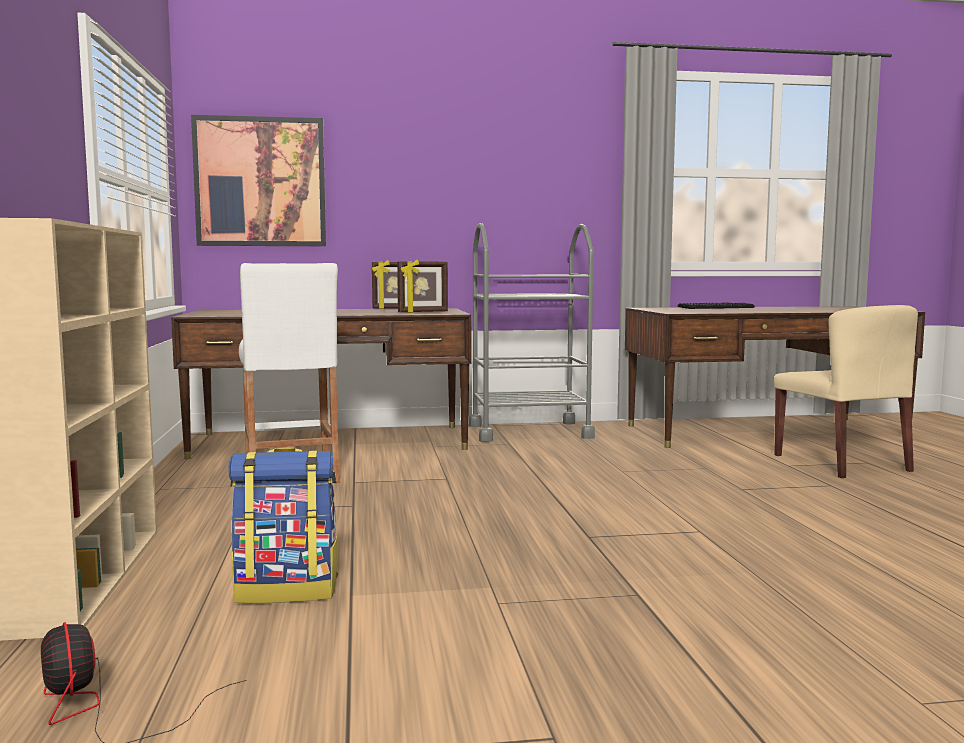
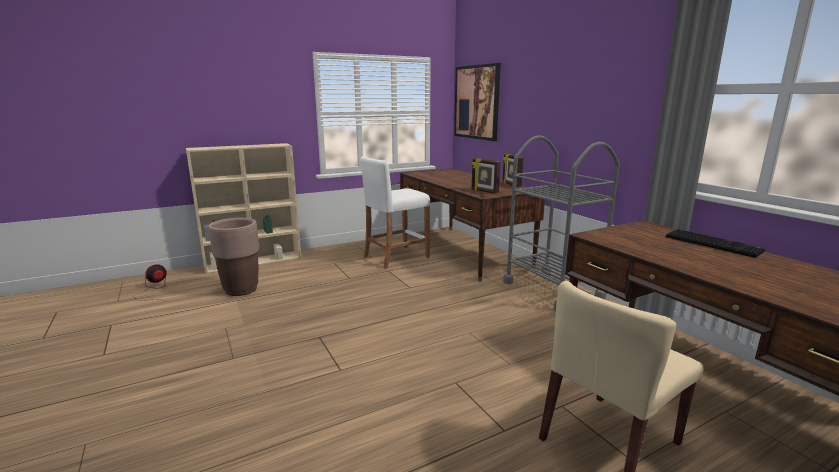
camera: 70 degrees right, 10 degrees up
backpack [228,448,339,603] -> brown planter [208,218,259,296]

